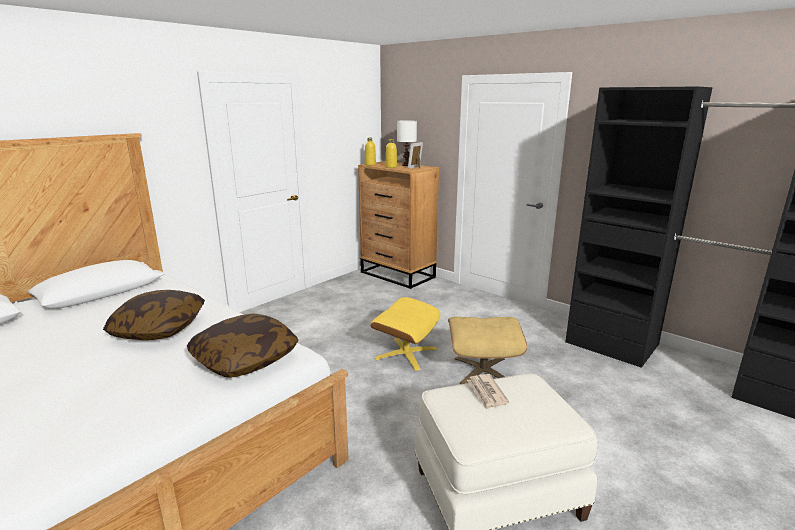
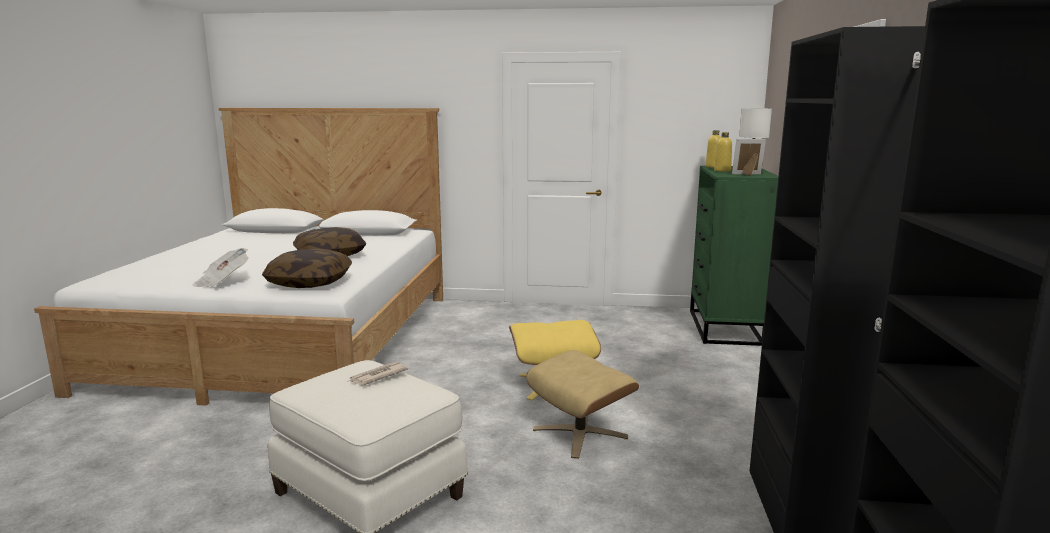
camera: 55 degrees right, 5 degrees down
brown dresser [358,161,439,289] -> green dresser [690,166,778,346]
none -> newspaper [193,248,248,287]

